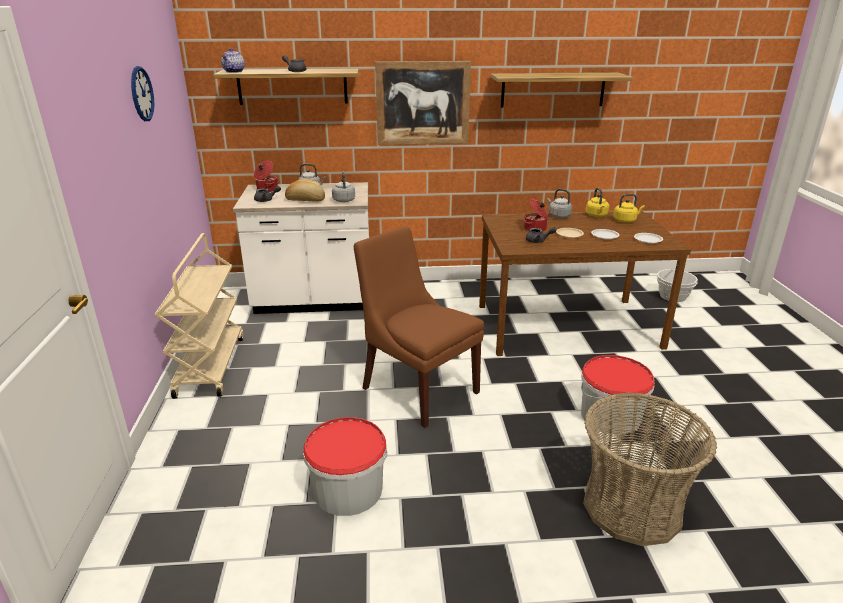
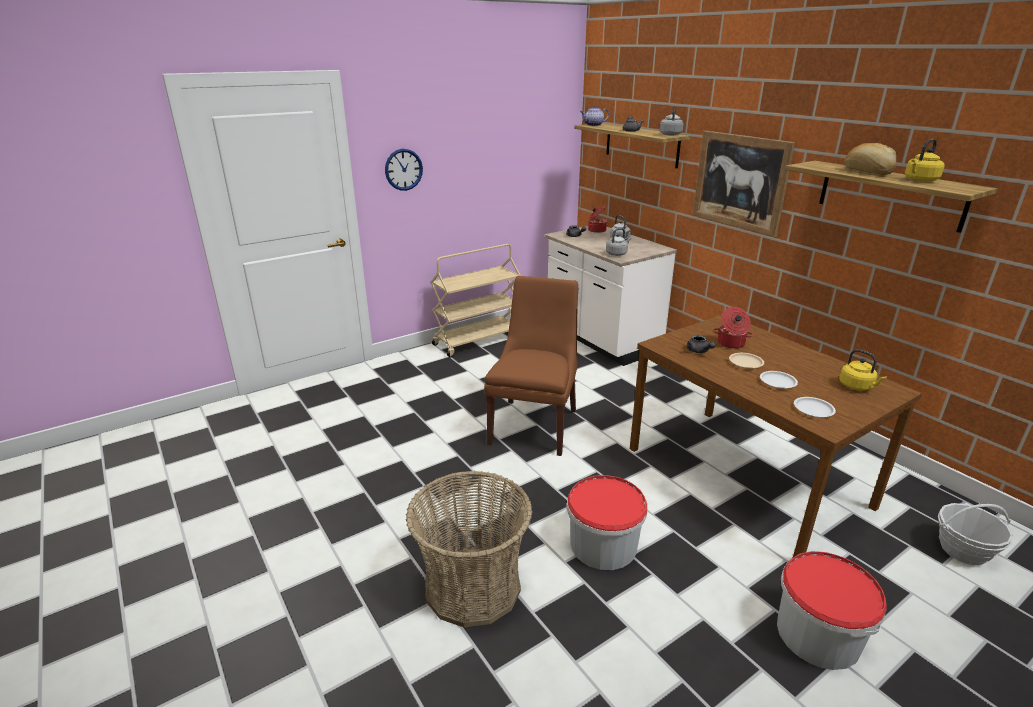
camera: 60 degrees right, 0 degrees up
wall clock [131,66,154,121] -> wall clock moved to [385,149,423,191]
bread [285,179,325,202] -> bread moved to [844,143,896,175]
bucket [303,417,388,516] -> bucket moved to [777,551,887,670]
grey kettle [547,189,572,218] -> grey kettle moved to [660,105,683,135]
yellow kettle [586,188,609,217] -> yellow kettle moved to [905,139,944,182]

